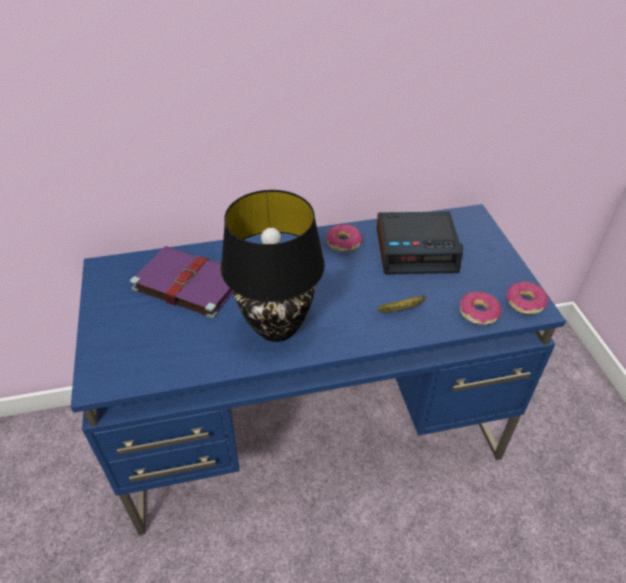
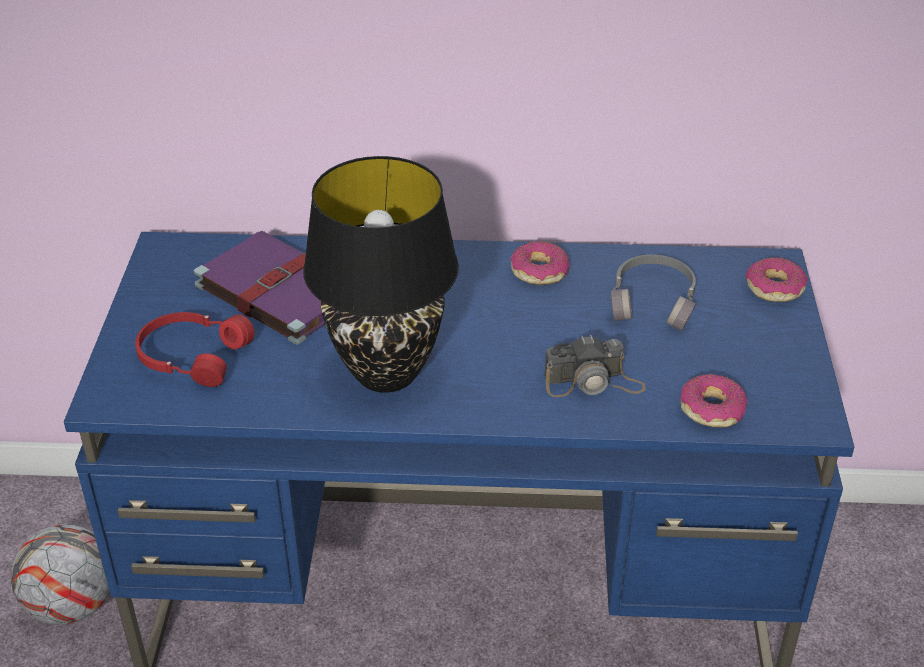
camera: 15 degrees right, 5 degrees down
alarm clock [377,211,463,274] -> grey headphones [611,254,696,331]
banana [377,294,426,312] -> camera [544,335,646,397]
donut [507,281,548,314] -> donut moved to [745,257,808,302]
none -> football [11,524,110,625]
none -> red headphones [135,312,254,387]

